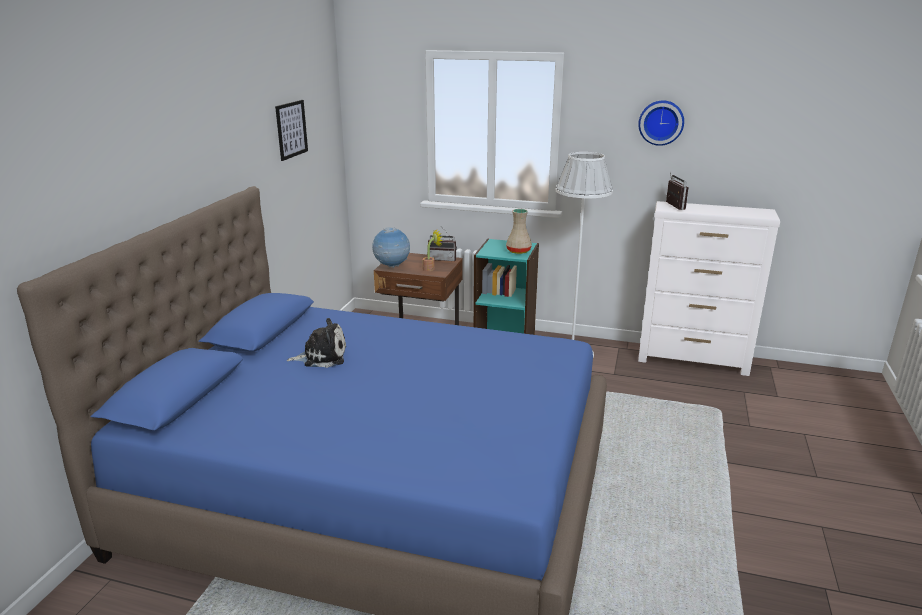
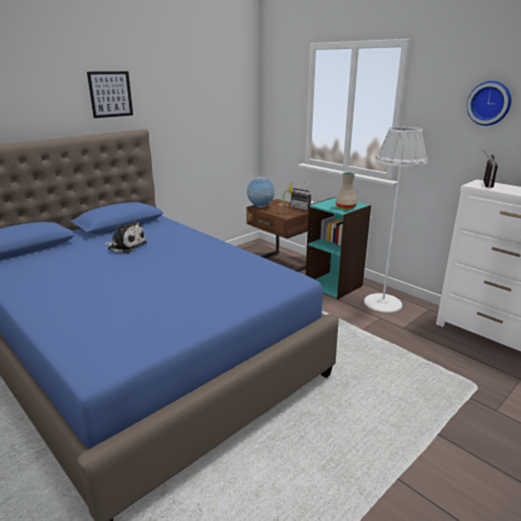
camera: 30 degrees right, 0 degrees up
picture [275,100,308,161] -> picture moved to [87,71,133,118]

